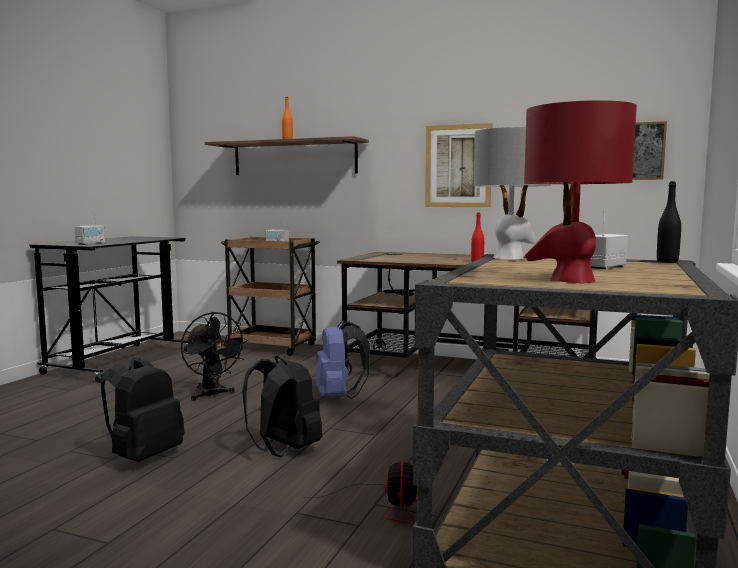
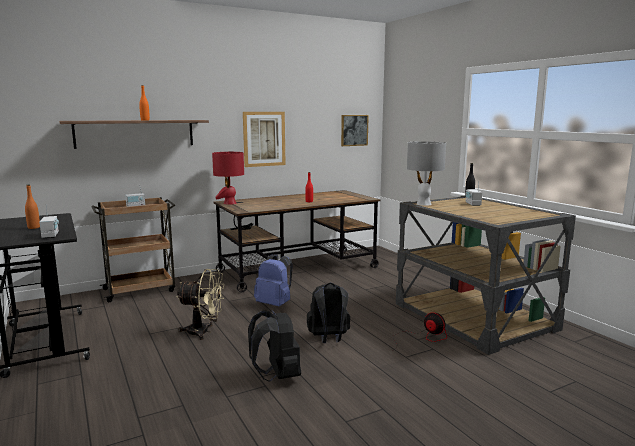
camera: 50 degrees left, 5 degrees up
black fan [181,312,248,401] -> beige fan [177,269,224,340]
red table lamp [524,100,637,283] -> red table lamp moved to [212,152,244,205]
none -> orange bottle [25,185,40,229]

